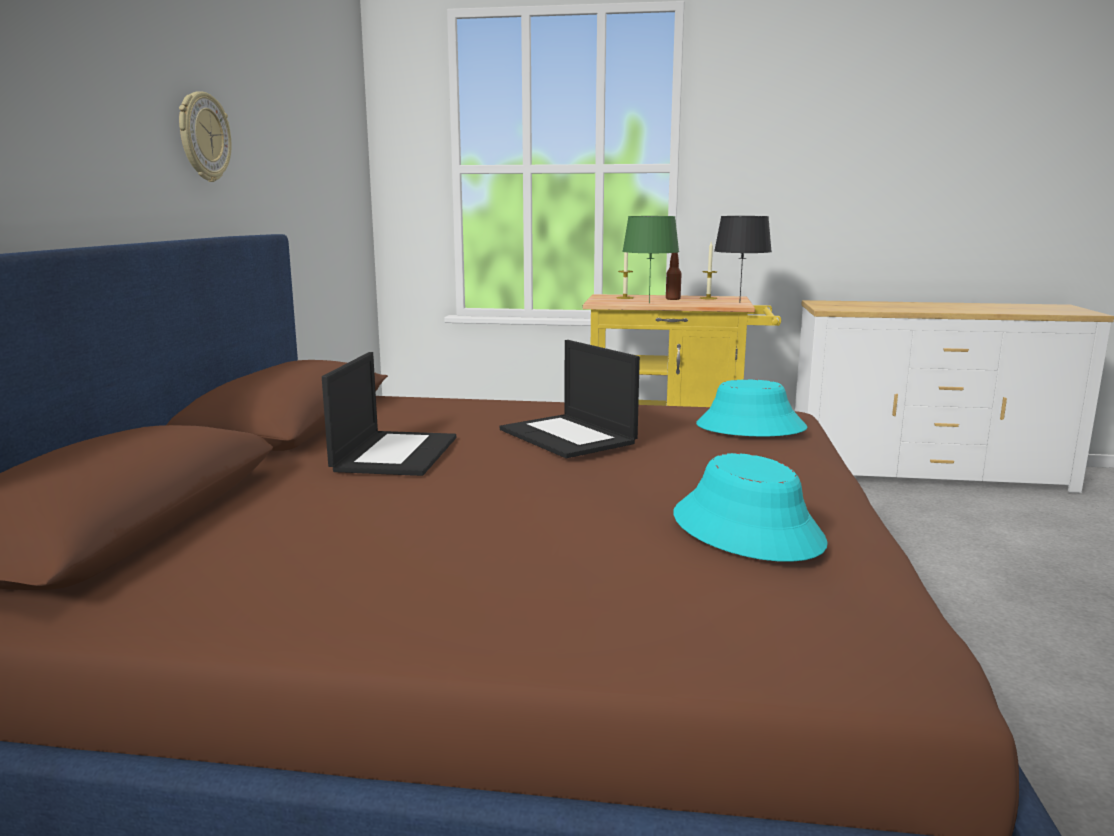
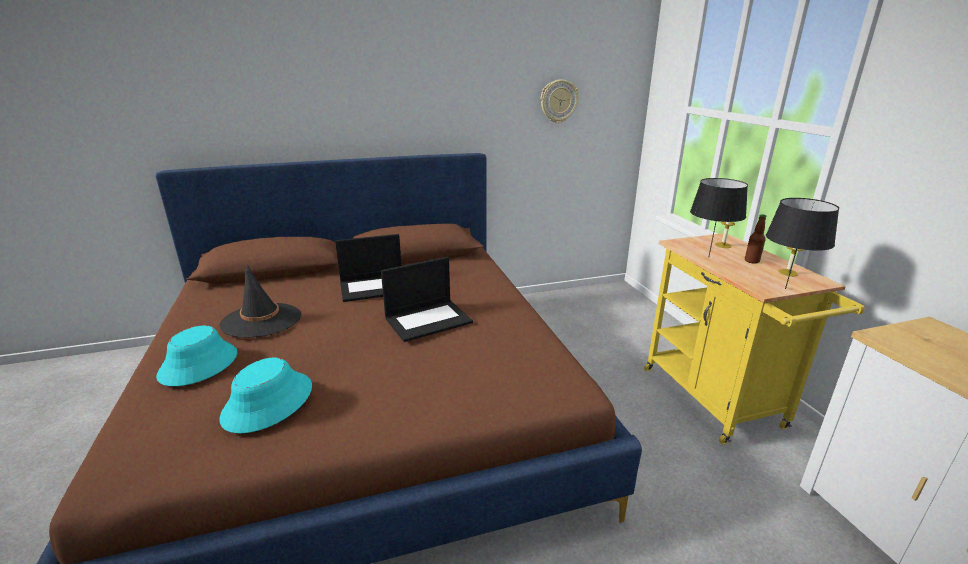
camera: 65 degrees right, 10 degrees up
wall clock [179,91,232,182] -> wall clock moved to [541,80,579,123]
laptop [500,340,640,459] -> laptop turned 150 degrees counterclockwise [381,257,473,342]
green table lamp [622,216,679,303] -> black table lamp [690,178,748,258]
turquoise hat [696,380,807,436] -> turquoise hat moved to [156,326,237,386]
none -> black hat [220,264,301,338]

